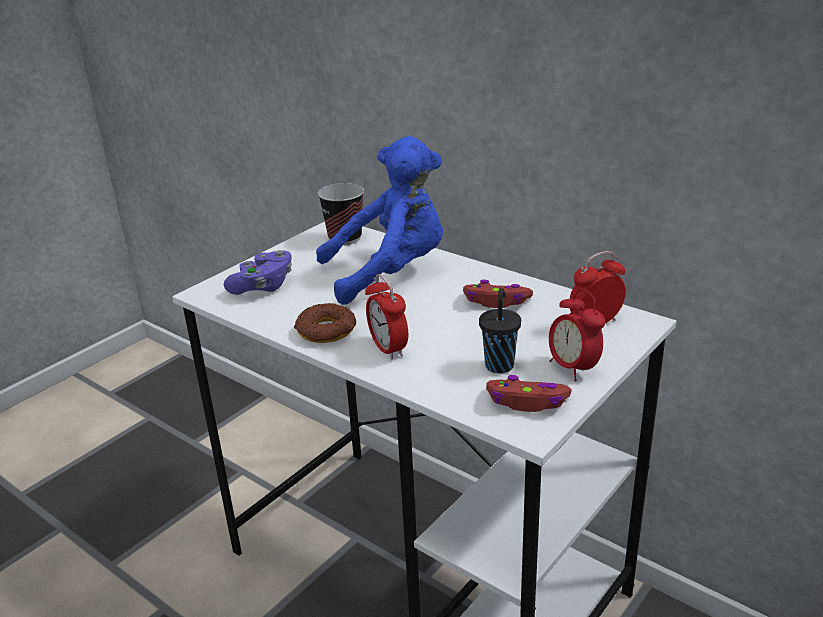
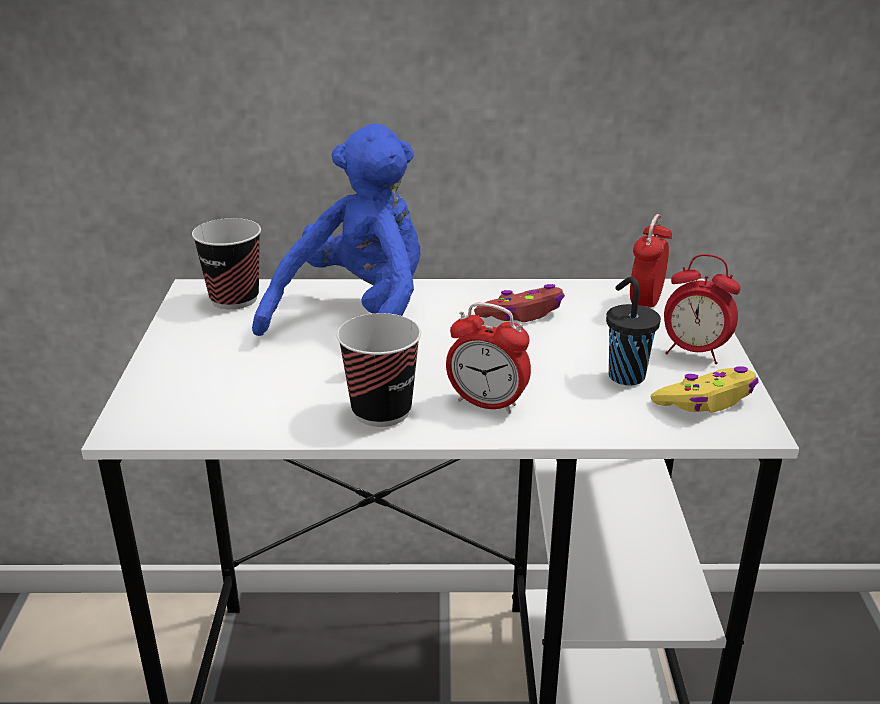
camera: 40 degrees left, 0 degrees up
purple game controller [224,250,292,295] -> none
donut [294,303,356,343] -> cup [337,313,421,427]
red game controller [486,375,572,412] -> yellow game controller [650,366,758,413]

